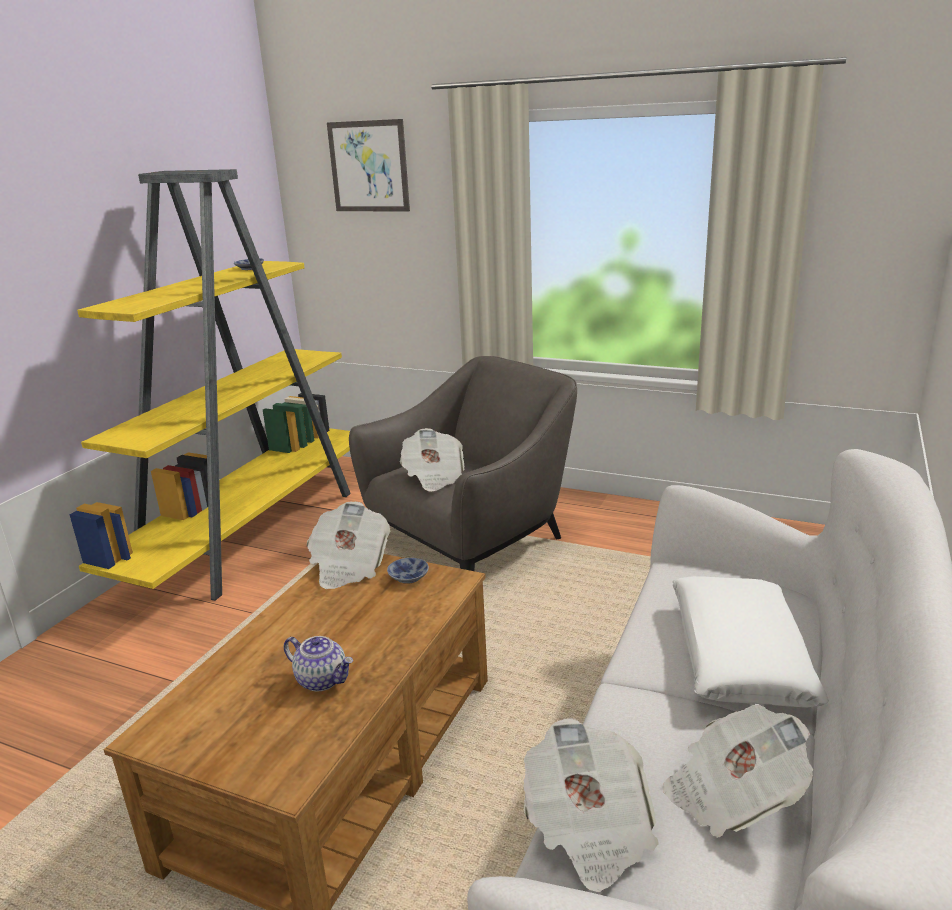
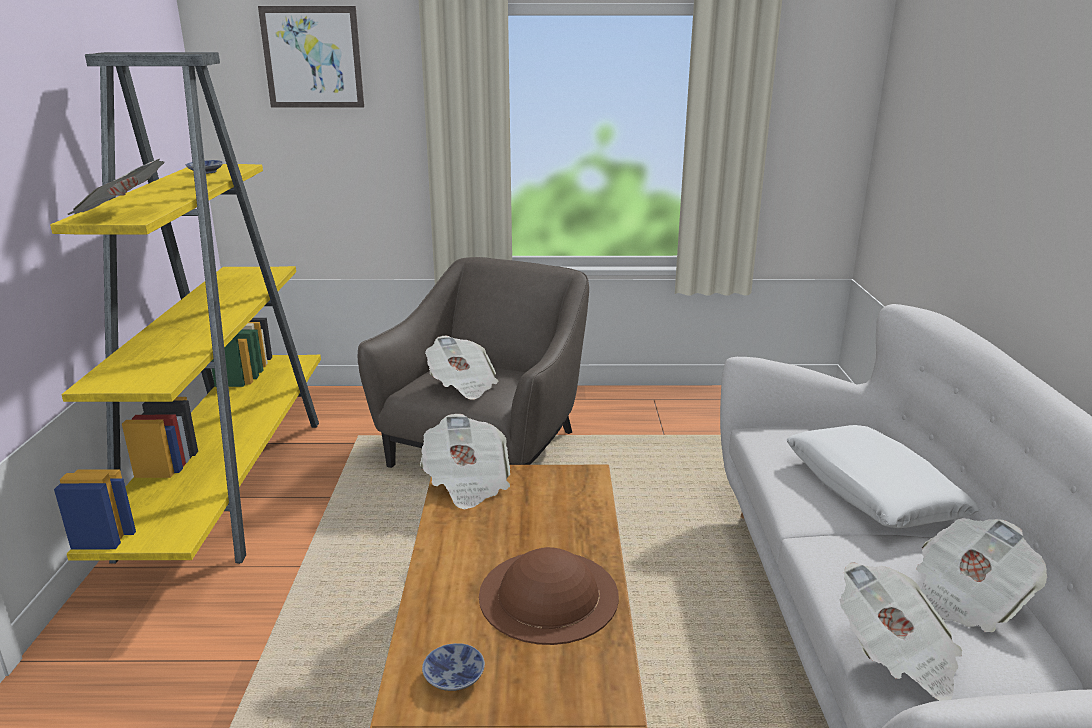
camera: 25 degrees left, 0 degrees up
teapot [284,636,353,691] -> brown hat [479,547,619,645]
bowl [387,558,429,584] -> bowl moved to [422,643,485,691]
none -> newspaper [67,159,165,215]

